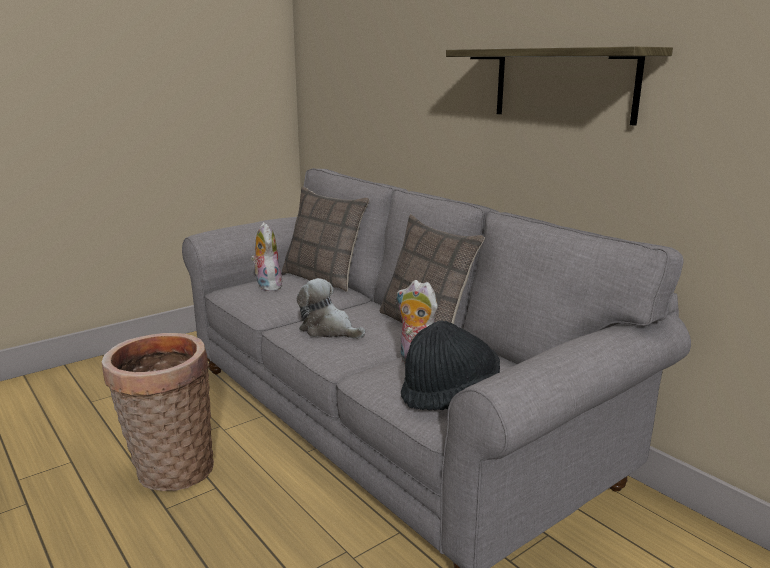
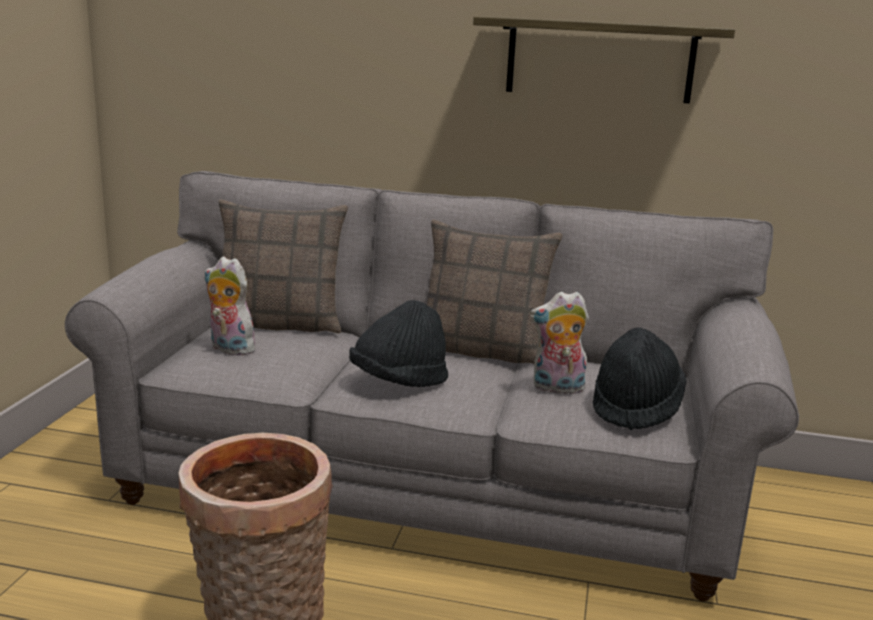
camera: 40 degrees left, 0 degrees up
plush toy [297,278,365,338] -> black hat [349,300,448,387]

